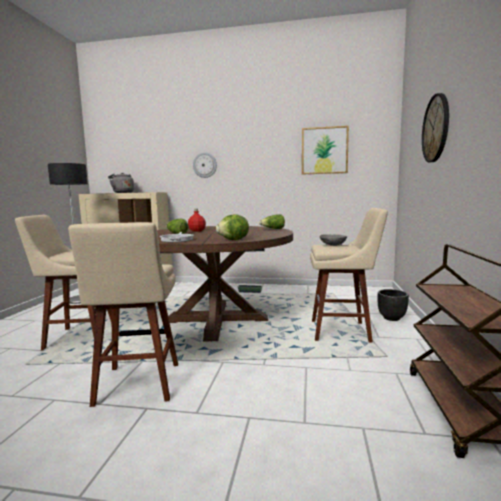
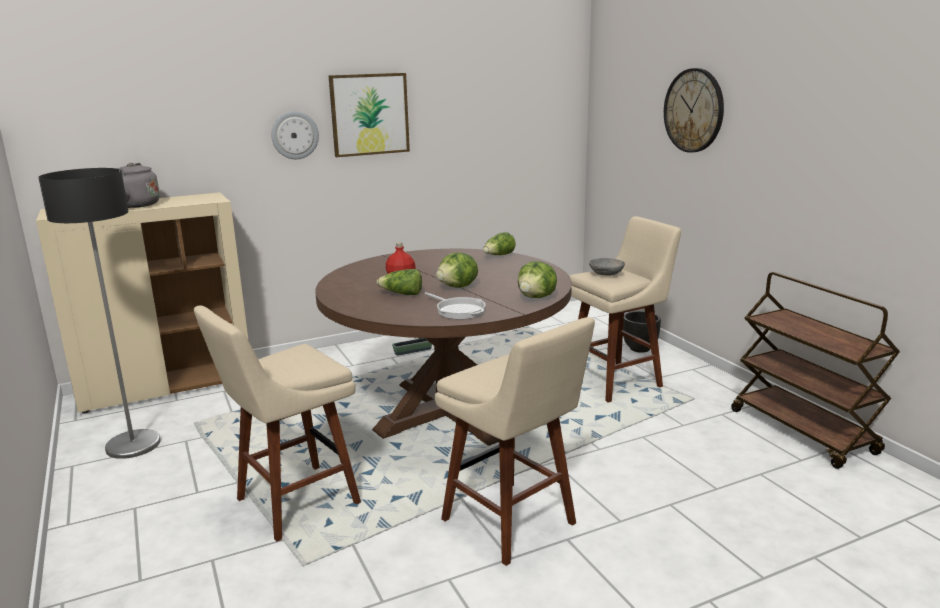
camera: 35 degrees left, 10 degrees up
picture [302,126,349,174] -> picture moved to [328,73,410,157]
none -> lettuce [436,252,478,288]

